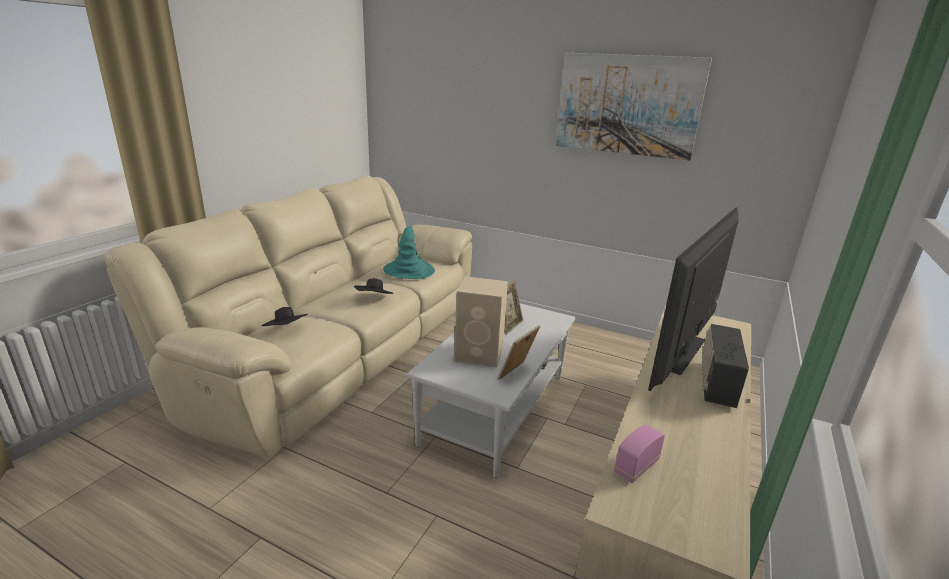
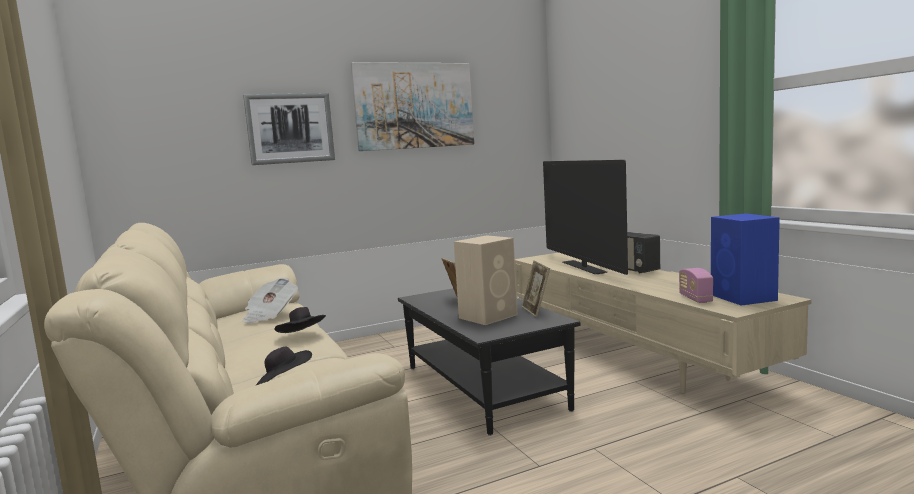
camera: 50 degrees left, 15 degrees down
turquoise hat [383,226,435,279] -> newspaper [243,278,298,323]
white coffee table [406,303,576,478] -> black coffee table [398,288,581,436]
none -> picture [243,93,335,165]
none -> blue speaker [711,213,780,306]

